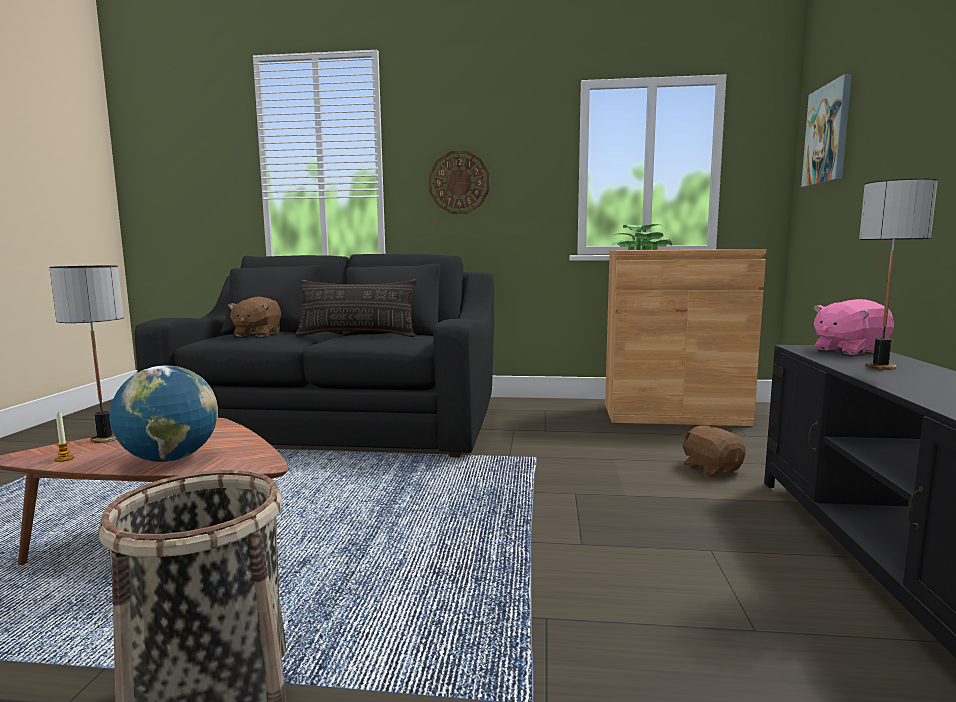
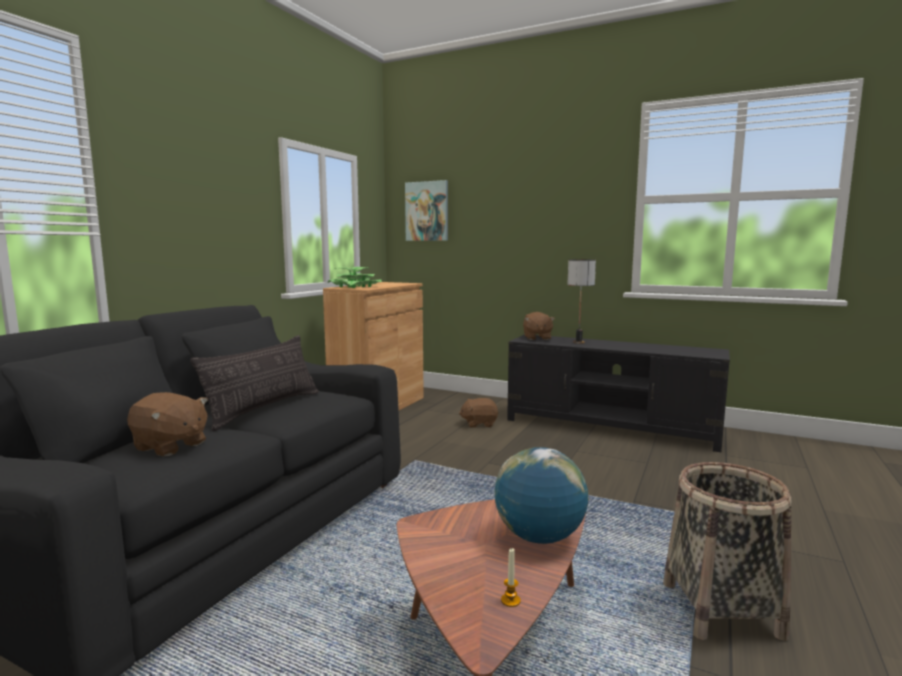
camera: 70 degrees left, 0 degrees up
table lamp [50,265,124,443] -> none
wall clock [429,151,490,214] -> none
pink plush toy [814,299,894,355] -> brown plush toy [523,312,555,340]

